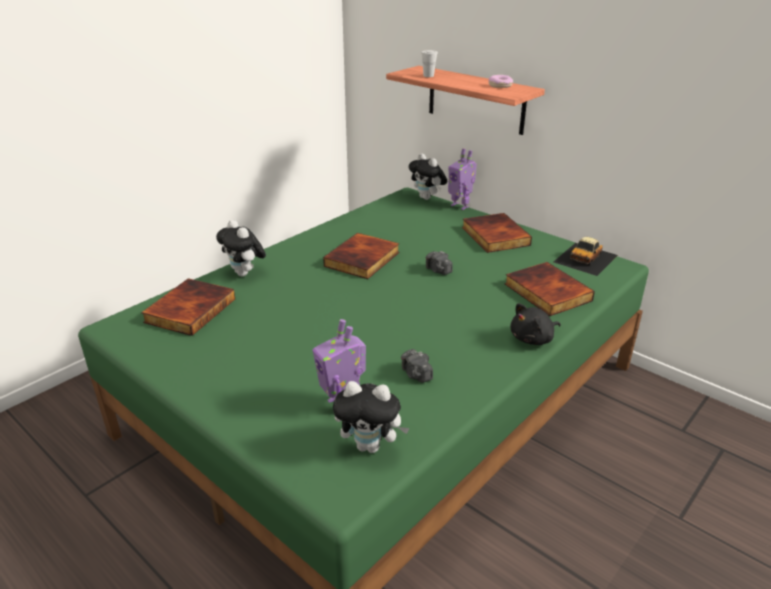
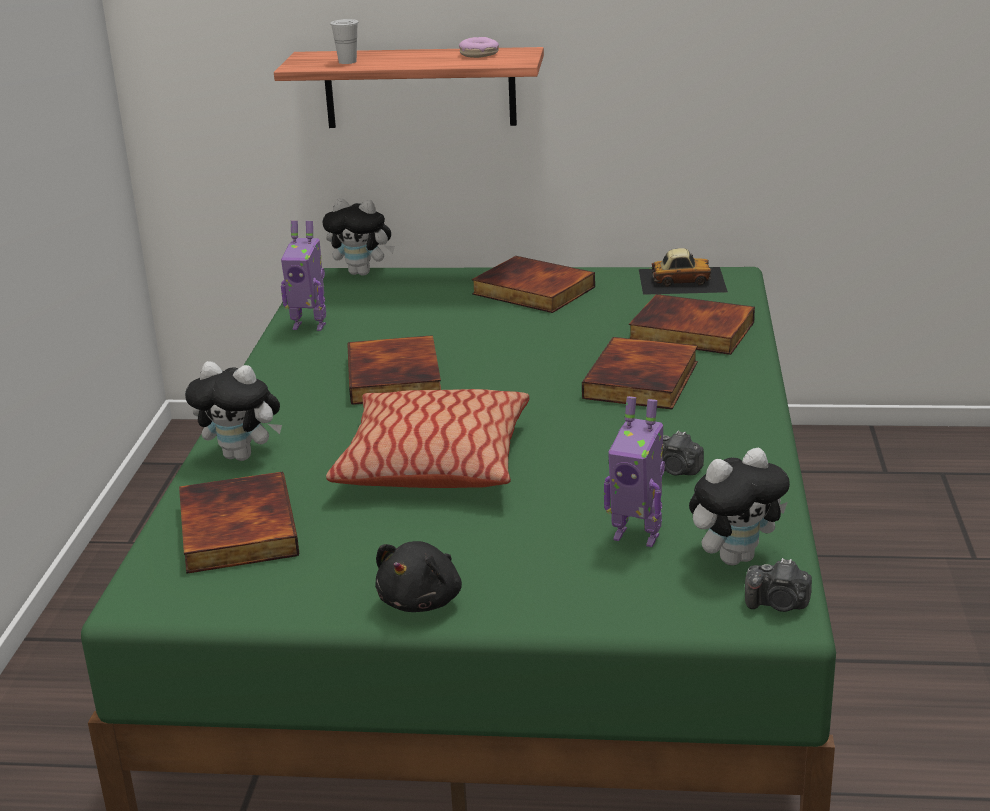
camera: 35 degrees left, 5 degrees down
camera [426,251,453,275] -> camera moved to [745,558,812,612]
toy robot [448,148,477,210] -> toy robot moved to [281,220,326,331]
black plush toy [510,303,561,345] -> black plush toy moved to [375,541,462,612]
toy car [554,237,618,276] -> toy car turned 90 degrees counterclockwise [639,248,728,295]
none -> pillow [326,389,529,488]
none -> book [582,337,698,410]

